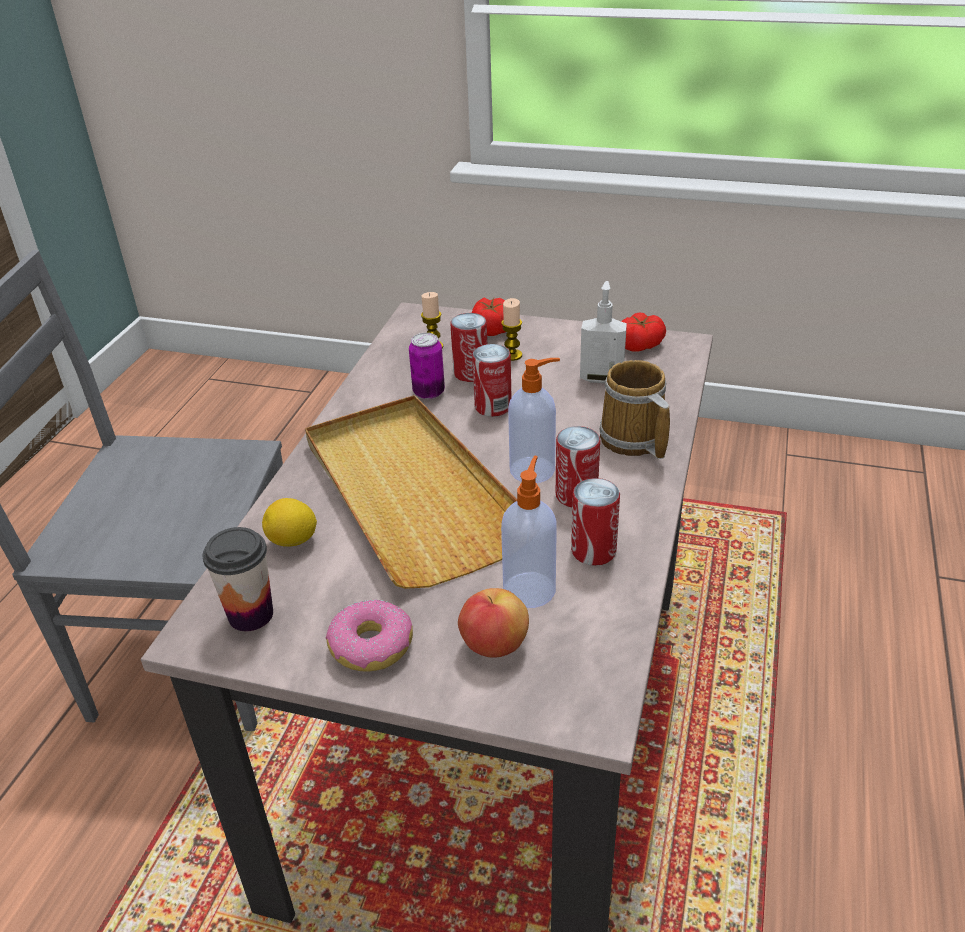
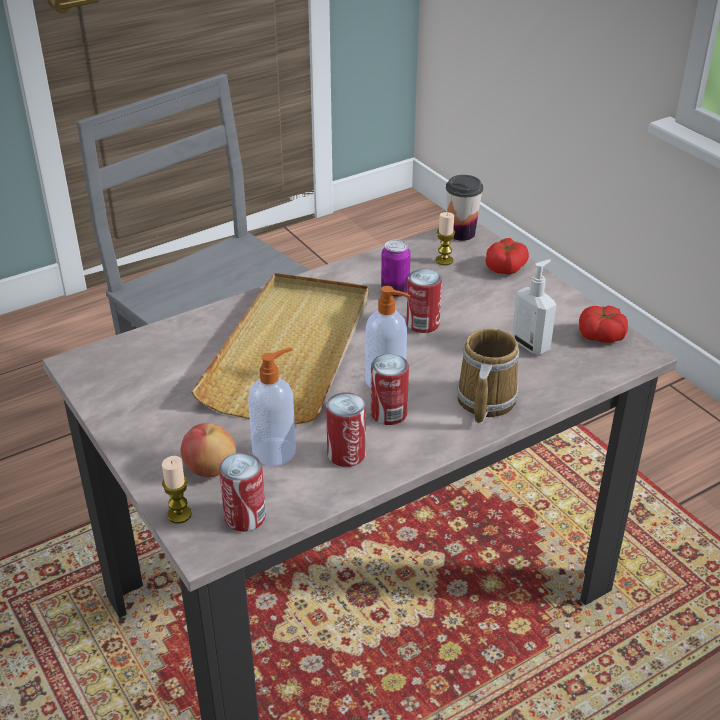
camera: 40 degrees right, 0 degrees up
cup [203,527,273,631] -> cup moved to [446,175,483,241]
lemon [262,498,317,547] -> none
donut [325,599,413,672] -> none
can [450,313,487,382] -> can moved to [219,452,266,532]
candle [501,298,522,361] -> candle moved to [162,456,192,524]

